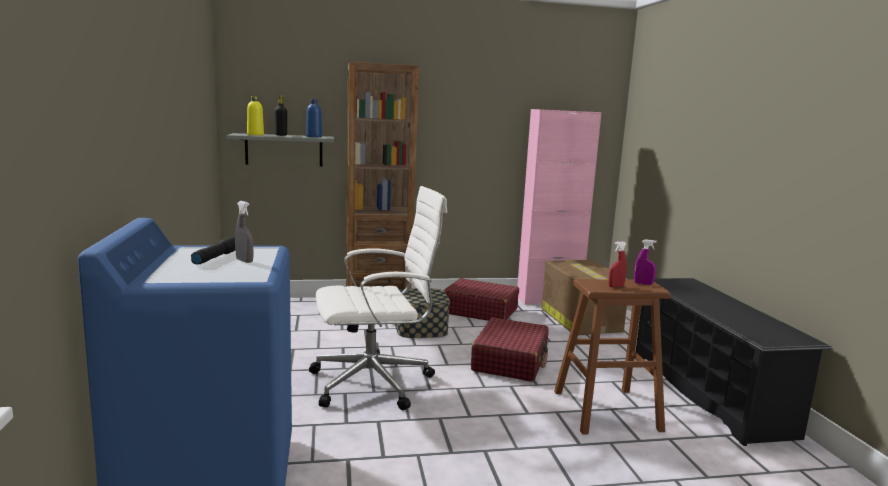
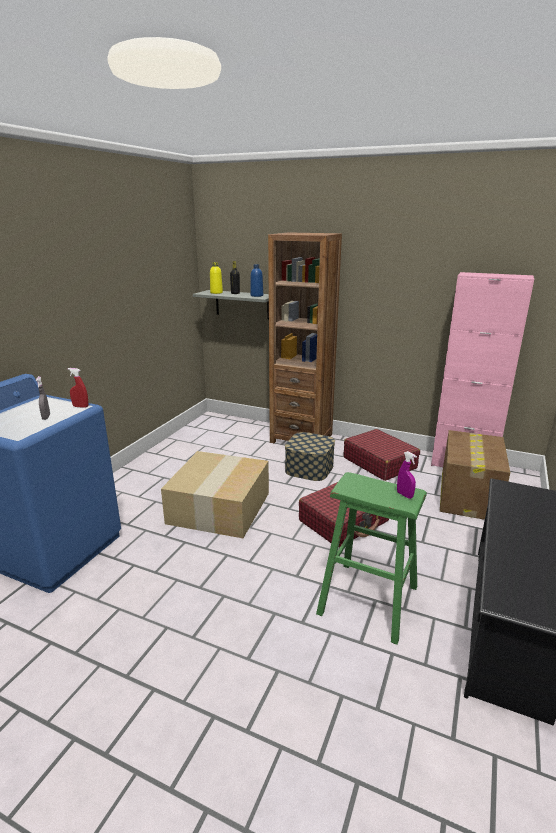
camera: 35 degrees right, 10 degrees up
black flashlight [191,237,235,265] -> none
white office chair [309,186,447,410] -> cardboard box [161,451,269,538]
brown stool [554,279,671,435] -> green stool [316,472,427,645]
red spray bottle [608,241,627,287] -> red spray bottle moved to [68,368,89,408]

